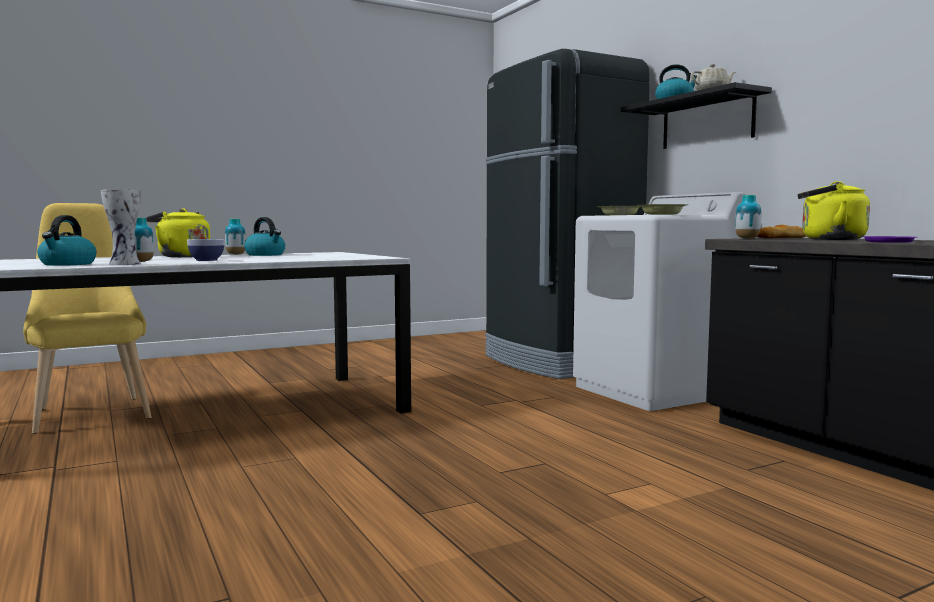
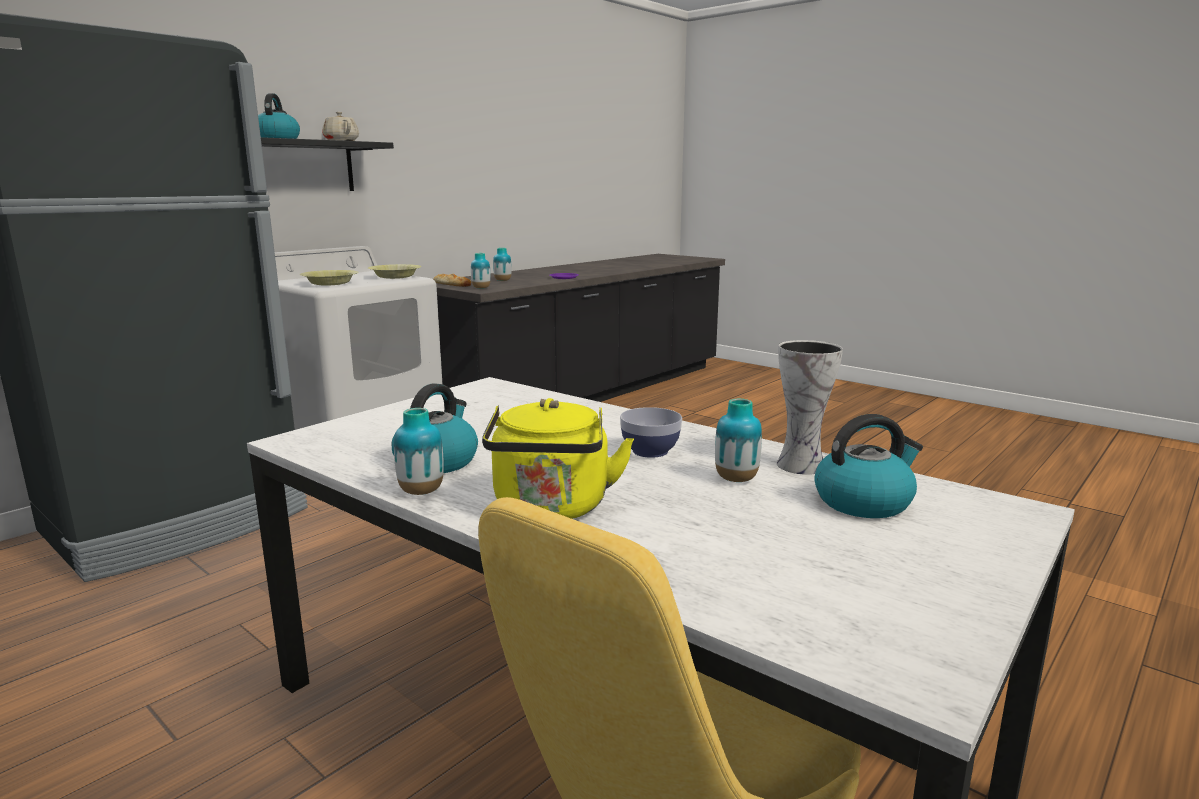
camera: 110 degrees left, 10 degrees up
yellow kettle [797,181,870,240] -> vase [493,248,512,281]

